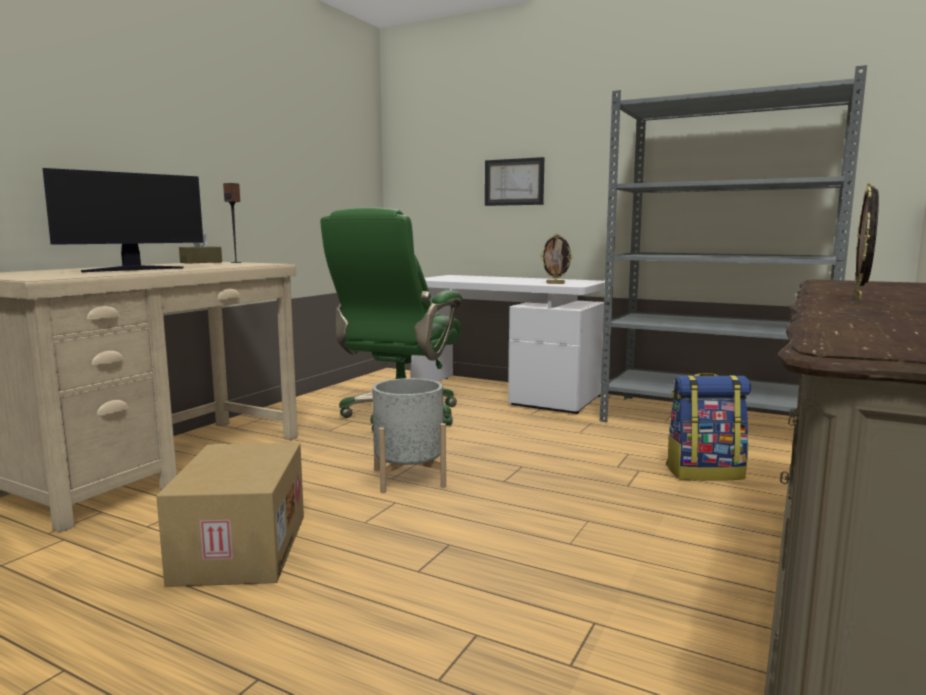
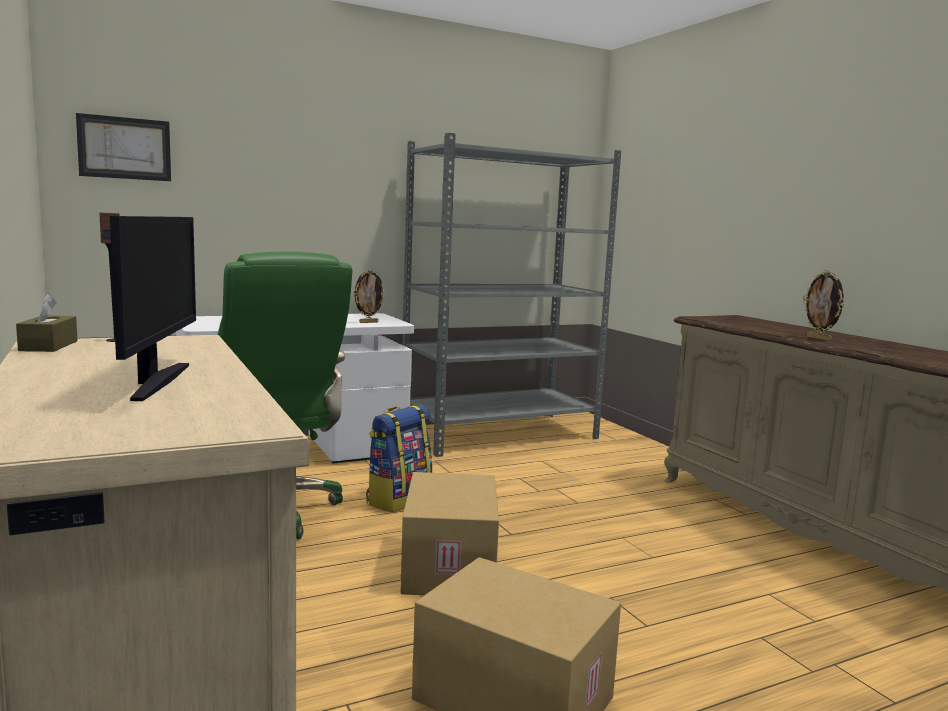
camera: 55 degrees left, 0 degrees up
grey planter [372,378,446,493] -> cardboard box [400,472,499,595]
picture [485,157,544,206] -> picture moved to [76,113,171,181]
backpack [666,373,751,481] -> backpack moved to [366,404,432,513]

